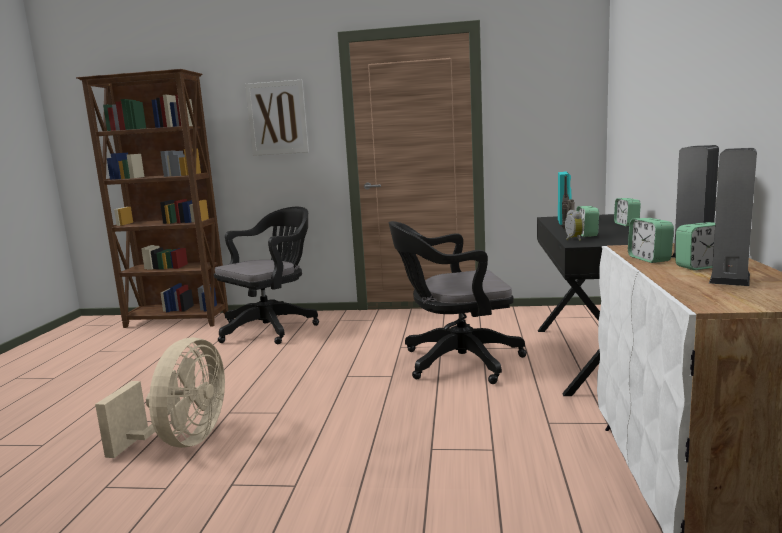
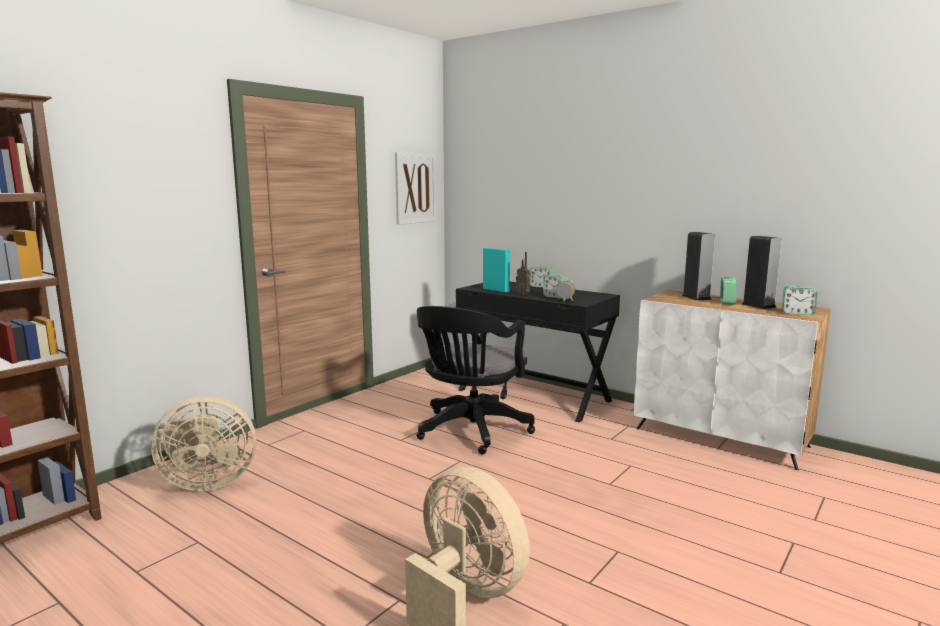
camera: 60 degrees left, 0 degrees up
black office chair [214,207,319,344] -> beige fan [151,396,256,491]
picture [245,80,309,156] -> picture moved to [395,152,436,225]
alarm clock [628,218,674,263] -> alarm clock moved to [782,286,818,315]

